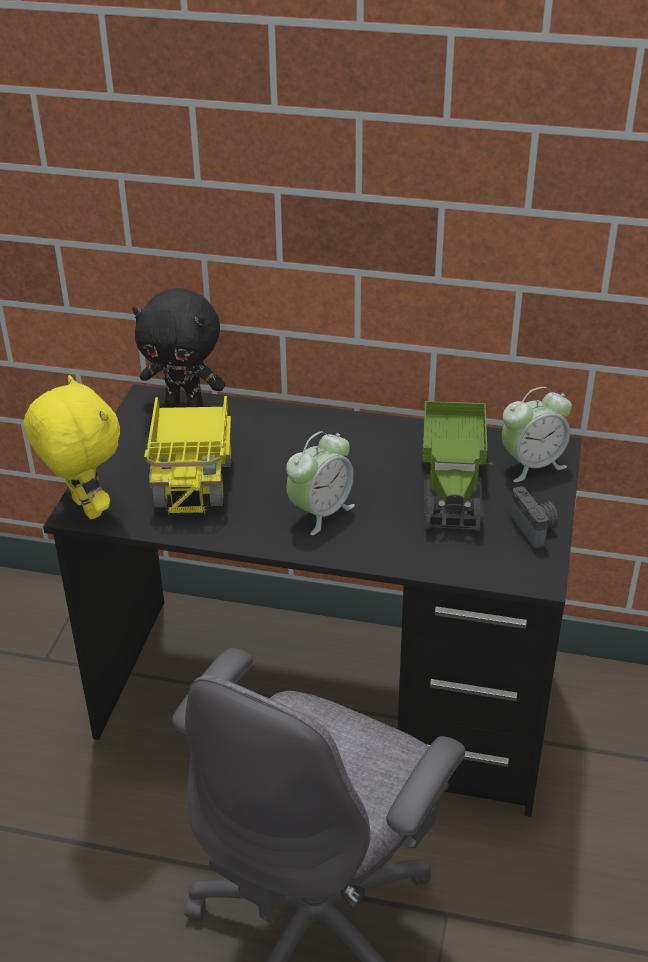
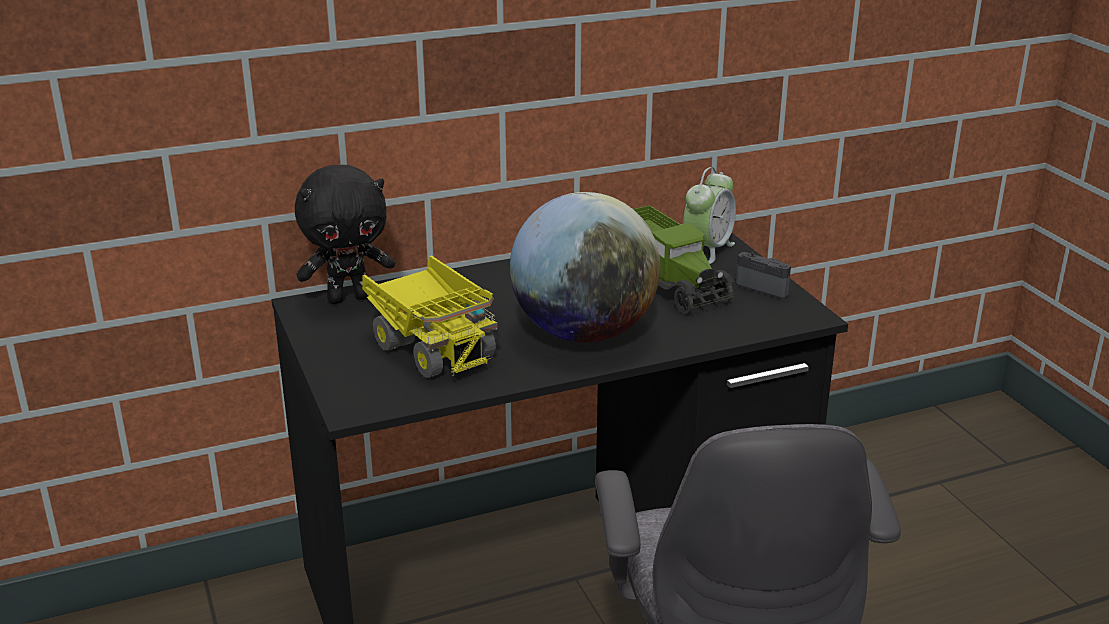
camera: 35 degrees left, 10 degrees down
yellow plush toy [24,375,120,519] -> none
alarm clock [286,431,355,535] -> globe [510,192,660,343]

